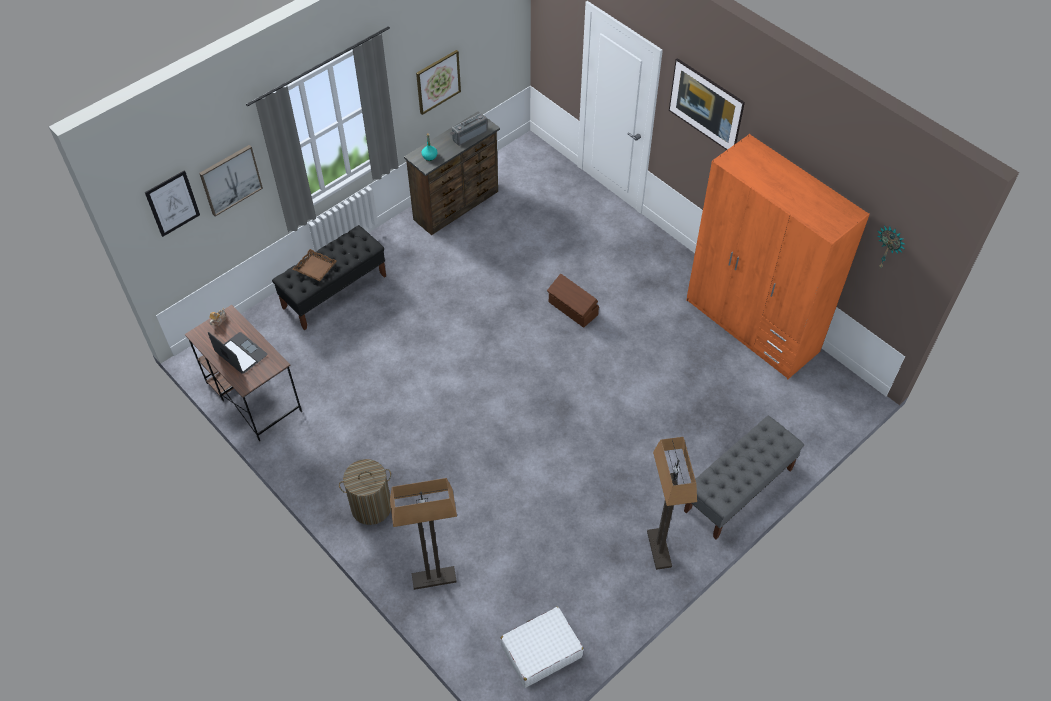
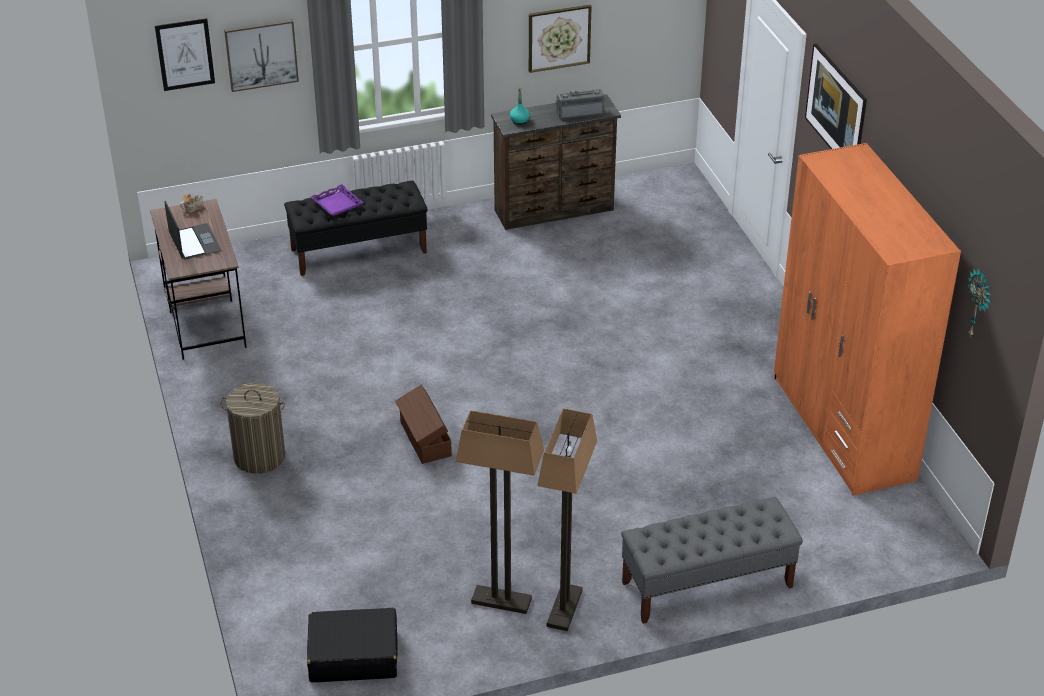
camera: 25 degrees right, 15 degrees down
brown tray [293,249,337,281] -> purple tray [310,184,364,216]
floor lamp [390,478,457,590] -> floor lamp moved to [456,410,544,614]
white suitcase [500,607,583,688] -> black suitcase [307,608,398,682]
brown storage box [547,274,599,328] -> brown storage box moved to [395,385,452,464]

